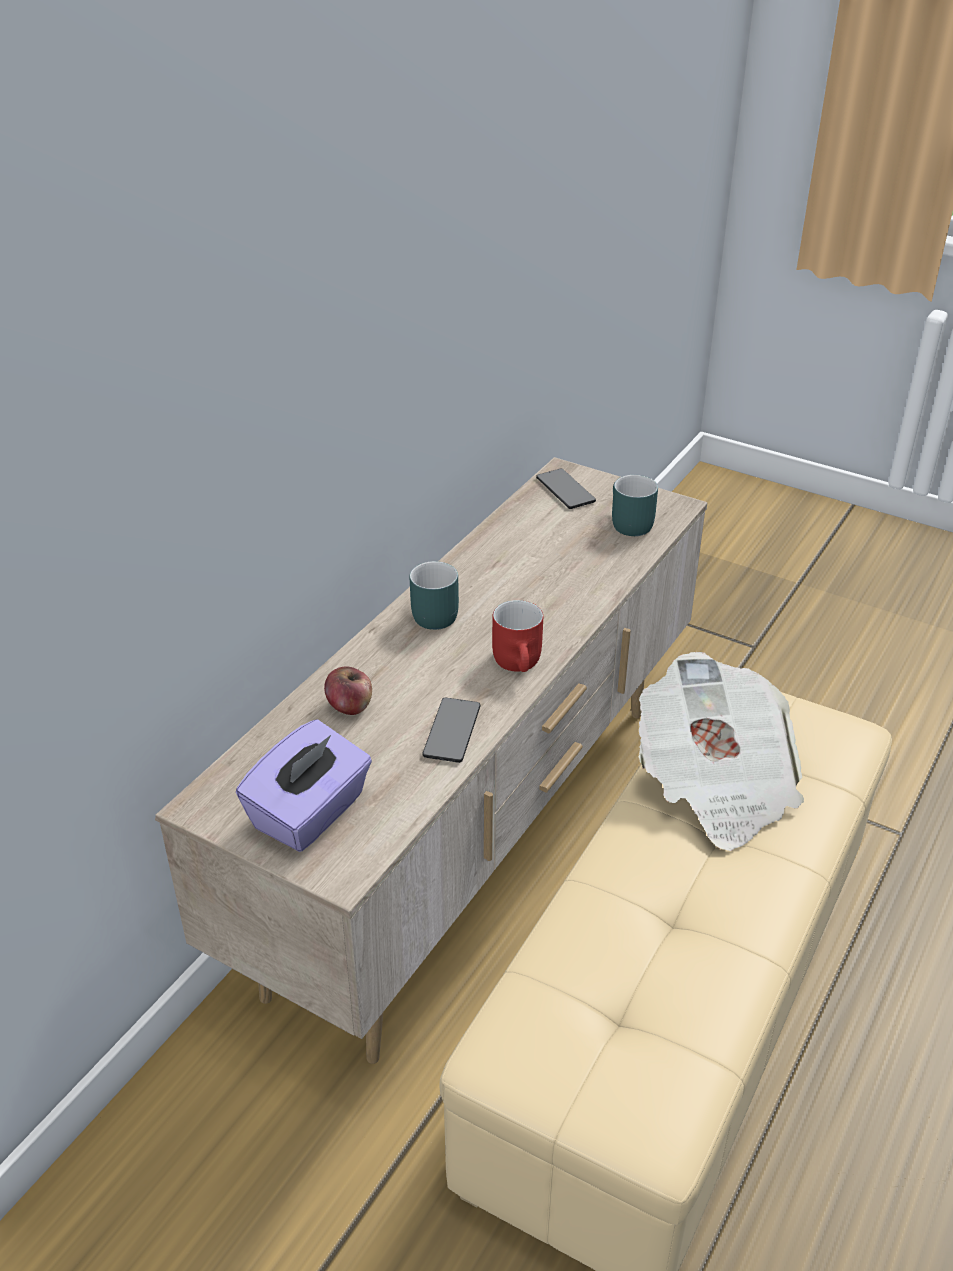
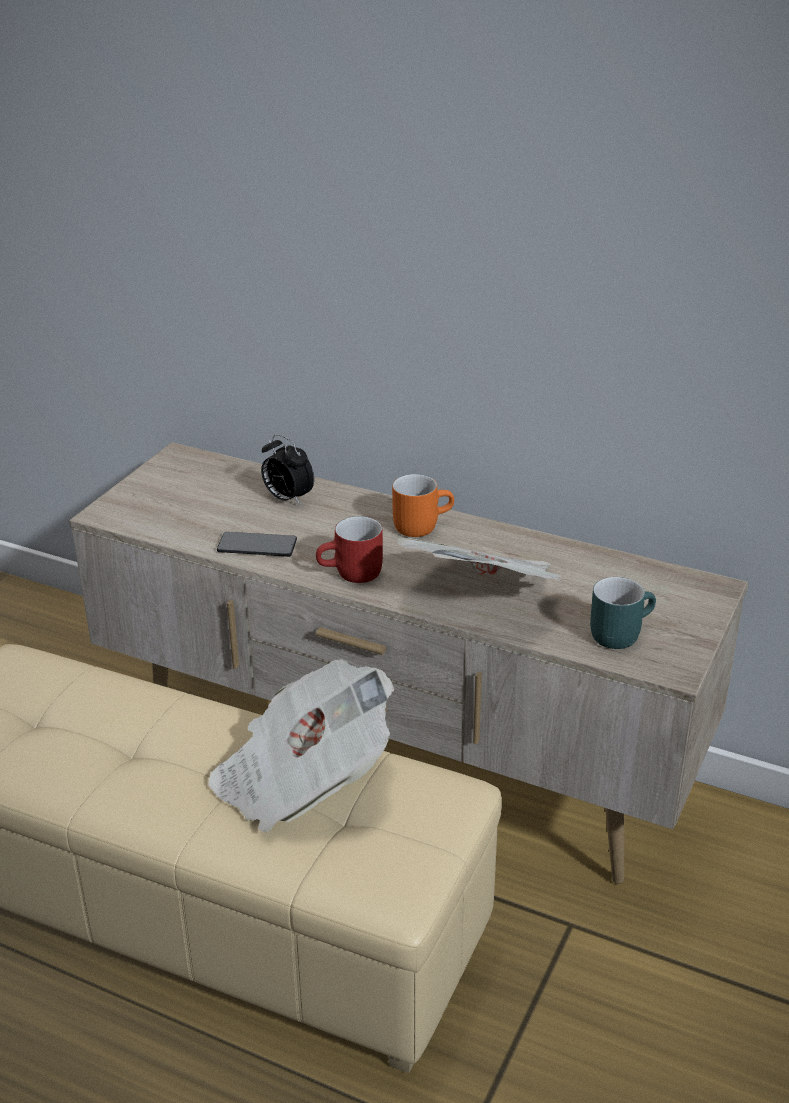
camera: 85 degrees right, 5 degrees down
purple tissue box [236,719,372,852] -> none
apple [324,667,372,715] -> alarm clock [261,434,314,506]
turquoise mug [409,561,459,630] -> orange mug [392,474,454,537]
phone [536,469,596,509] -> none
none -> newspaper [397,538,564,582]

